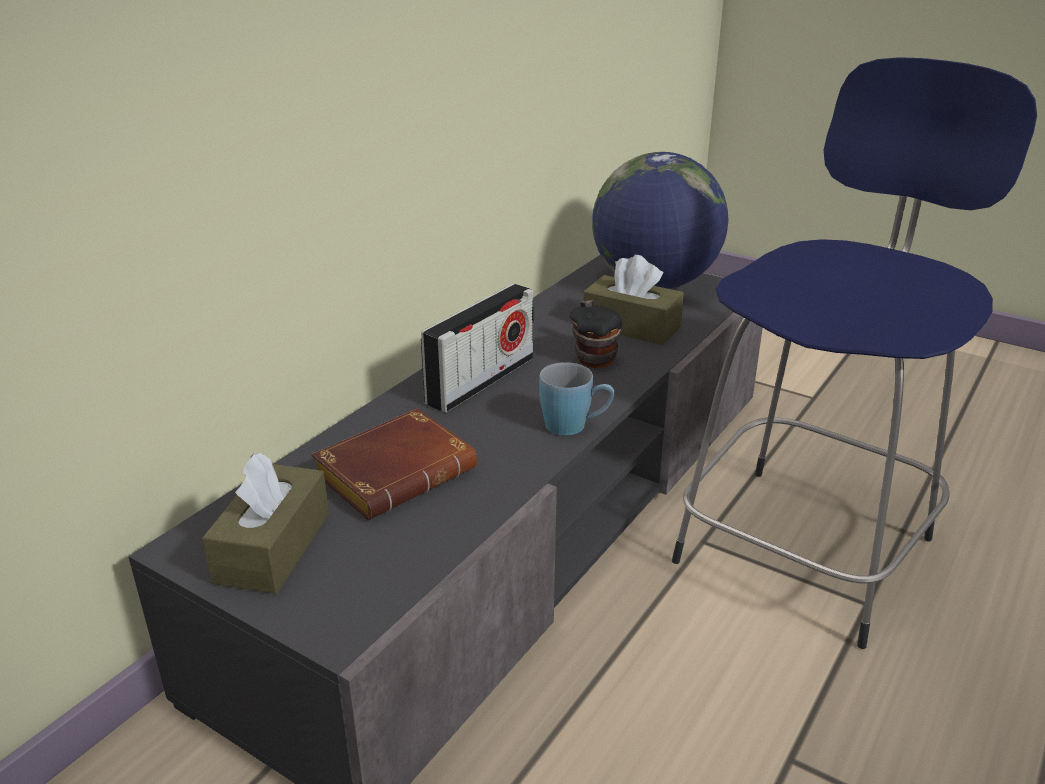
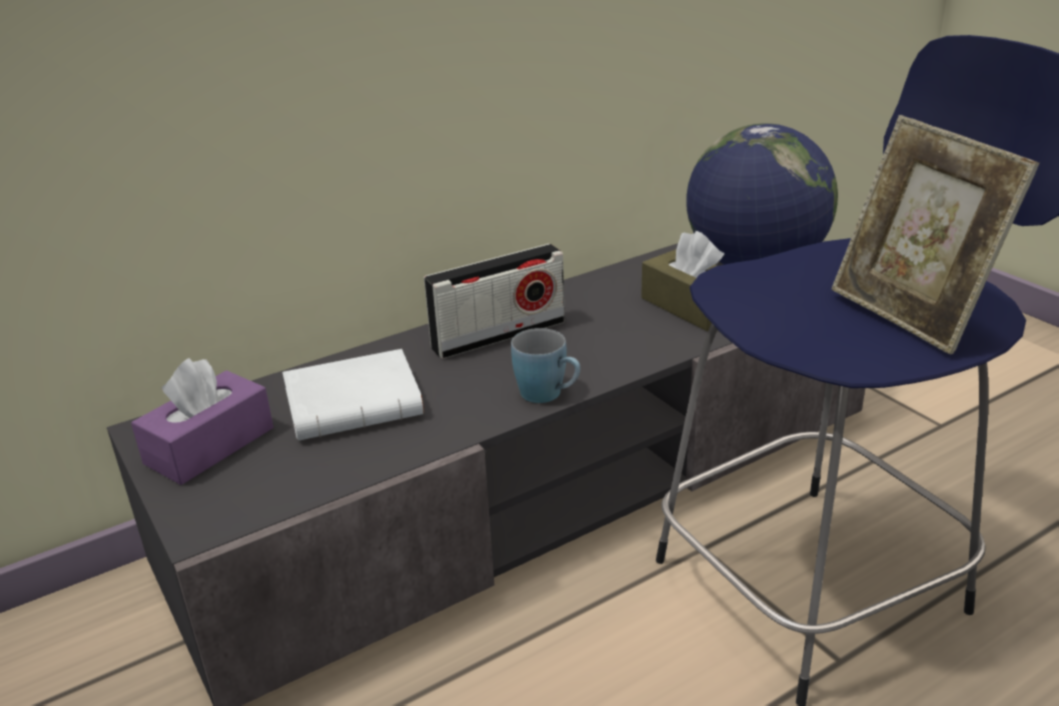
camera: 25 degrees right, 0 degrees up
brown tissue box [202,453,329,594] -> purple tissue box [131,358,273,485]
brown book [311,408,477,520] -> white book [282,349,424,441]
mug [570,300,622,368] -> none
none -> picture frame [831,115,1039,355]

